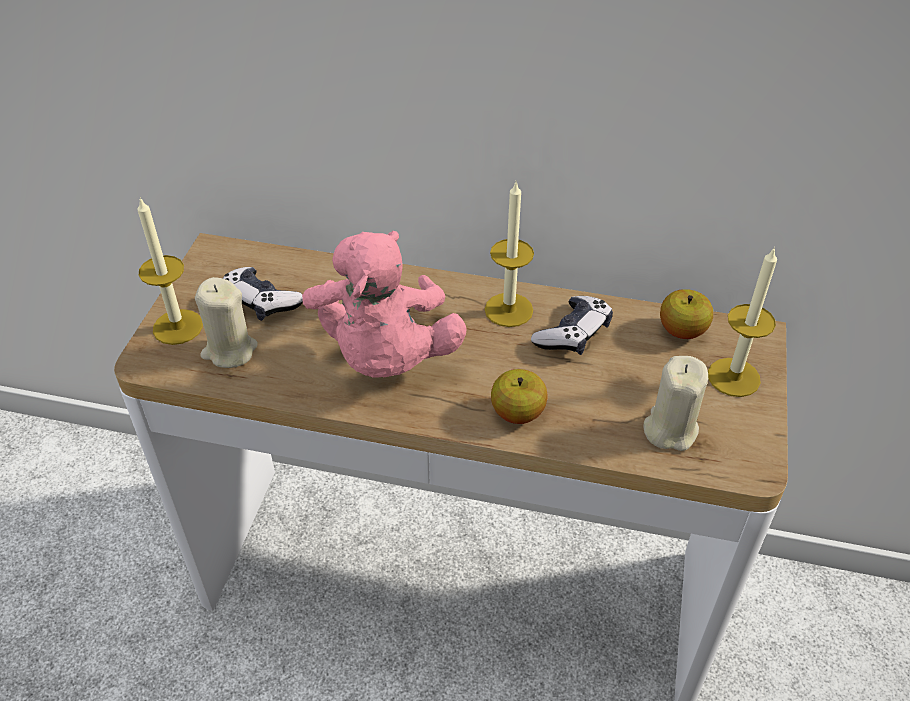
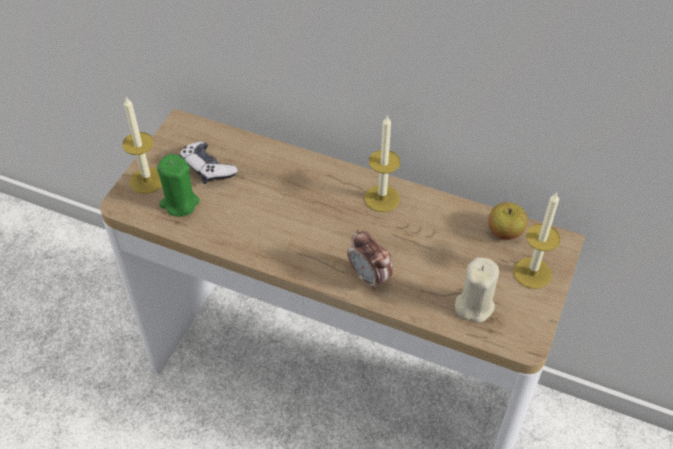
camera: 10 degrees right, 5 degrees up
beige candle [195,277,258,368] -> green candle [157,154,200,217]
pink plush toy [302,231,467,378] -> none
apple [491,369,548,424] -> alarm clock [347,230,393,291]
game controller [531,296,613,355] -> none

